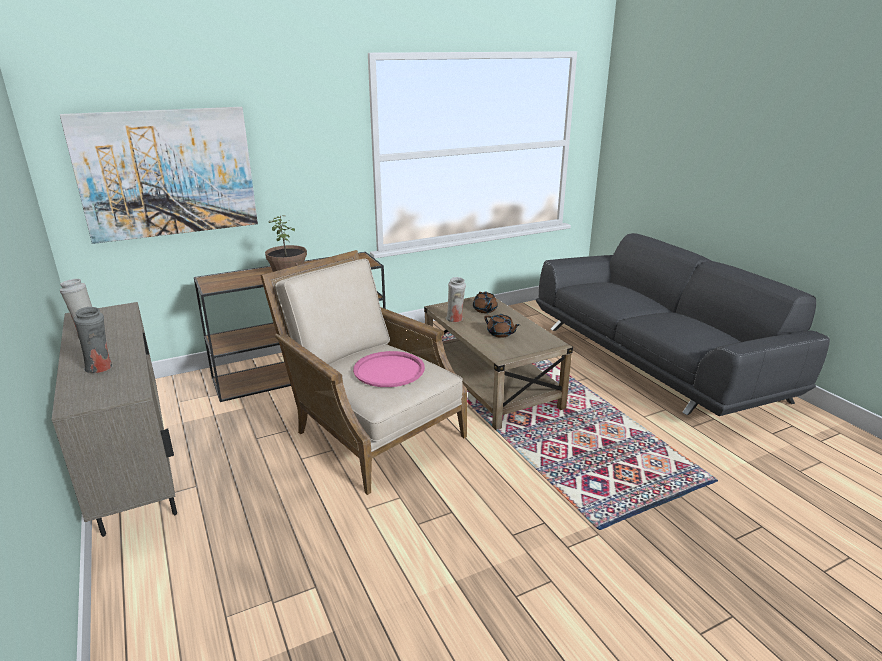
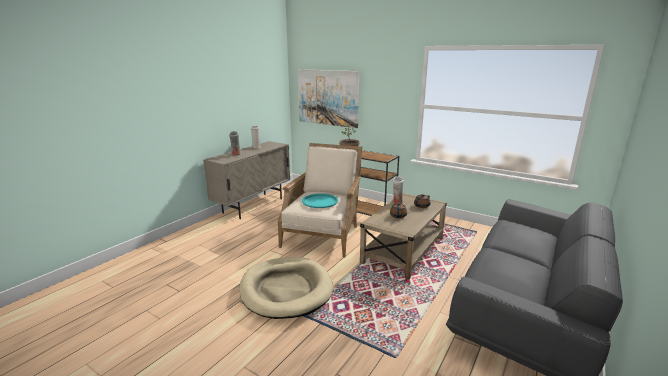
camera: 60 degrees right, 5 degrees down
pink tray [353,351,425,387] -> turquoise tray [302,193,338,208]
none -> beige dog bed [239,257,333,319]

